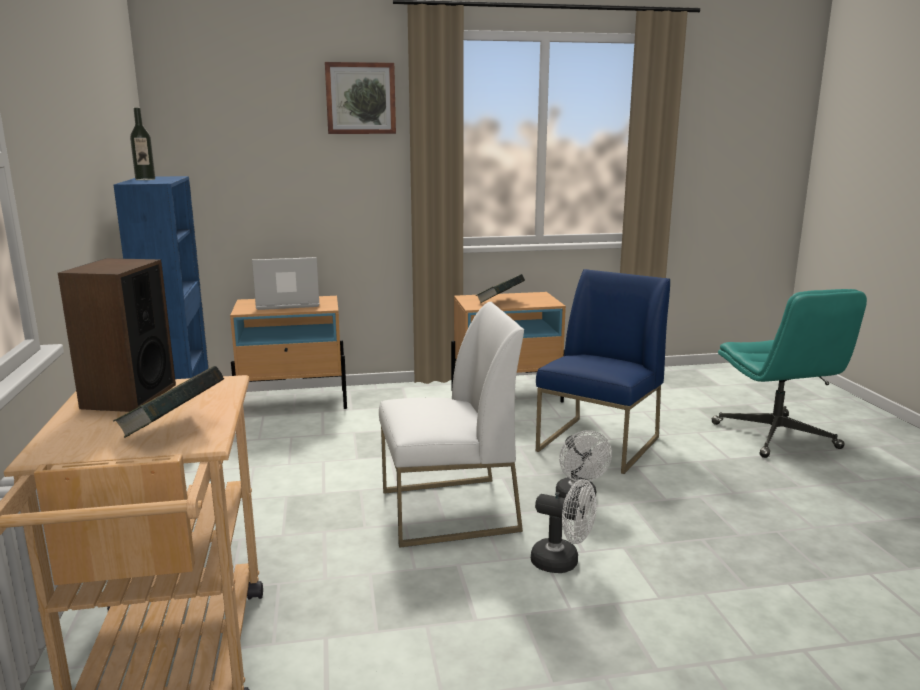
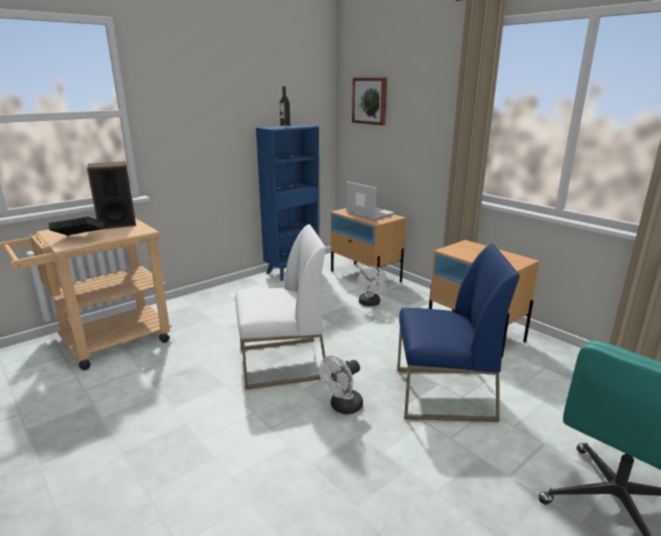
camera: 60 degrees right, 5 degrees up
picture [325,62,396,134] -> picture moved to [352,78,387,125]
white chair [379,302,524,548] -> white chair turned 60 degrees counterclockwise [235,224,327,390]
book [476,274,525,303] -> none
white fan [531,479,597,573] -> white fan moved to [358,267,387,306]

